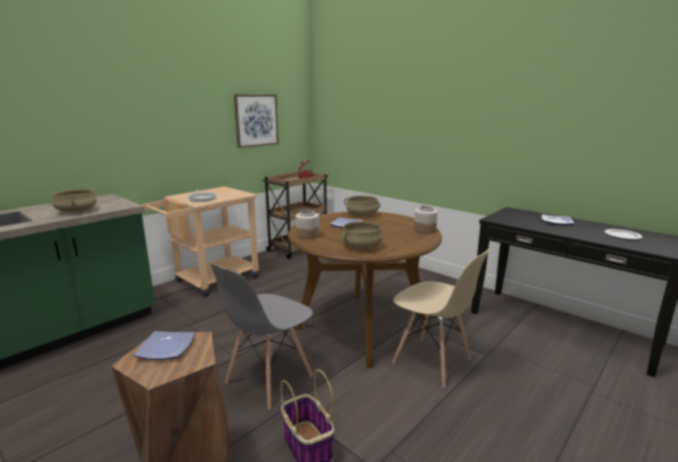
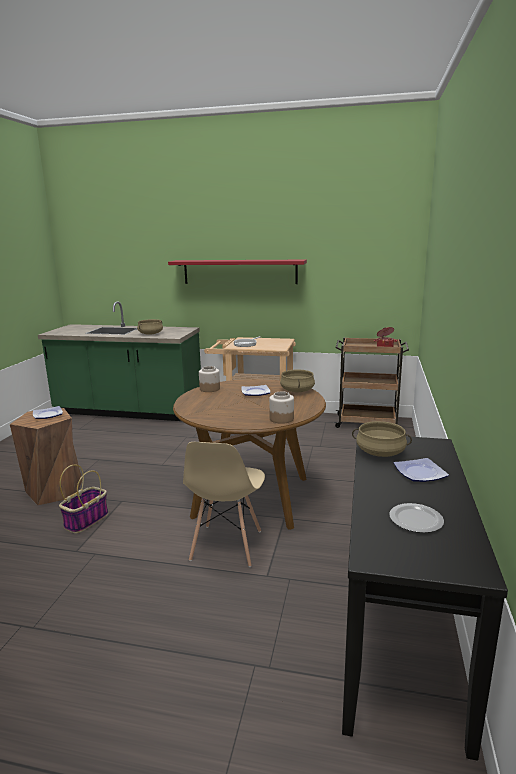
camera: 60 degrees right, 0 degrees up
grey chair [211,264,313,409] -> none
picture [234,94,279,148] -> none
beige cooking pot [341,221,383,249] -> beige cooking pot moved to [352,421,412,457]
none -> red shelf [168,260,307,284]

